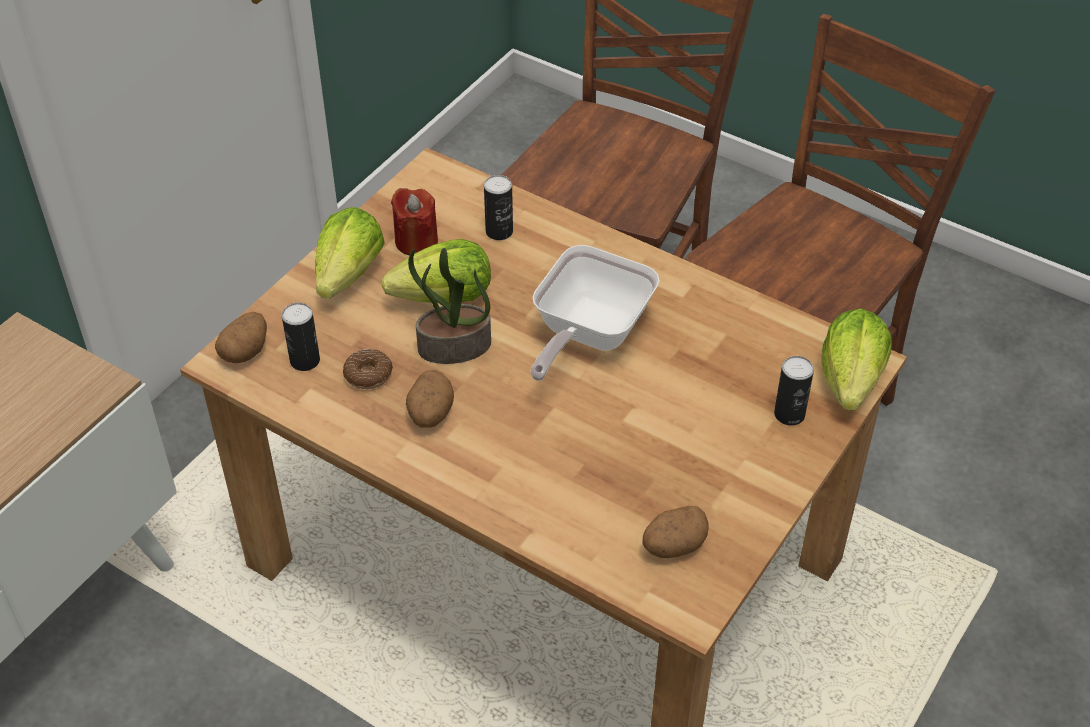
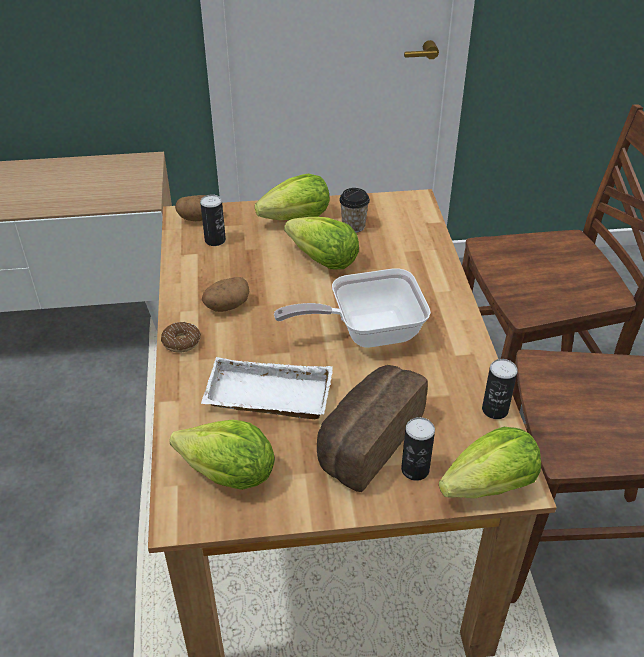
camera: 50 degrees right, 5 degrees down
donut [343,349,393,389] -> donut moved to [161,322,201,353]
red candle [391,188,438,255] -> cup [339,188,370,233]
potted plant [408,248,491,364] -> none
can [484,175,513,240] -> can moved to [482,359,518,419]
potato [642,506,709,558] -> lettuce [169,419,275,490]
none -> white tray [201,357,333,419]
none -> bread [317,365,428,492]

